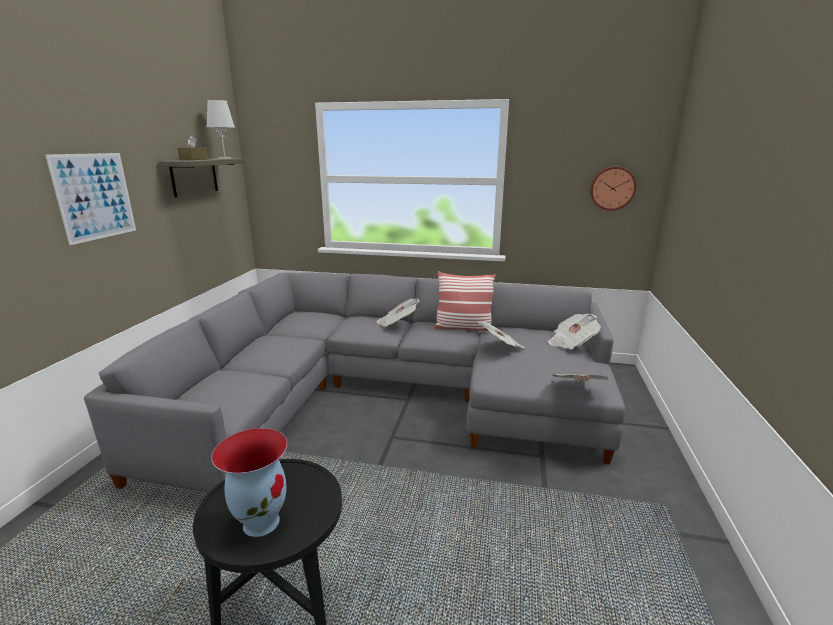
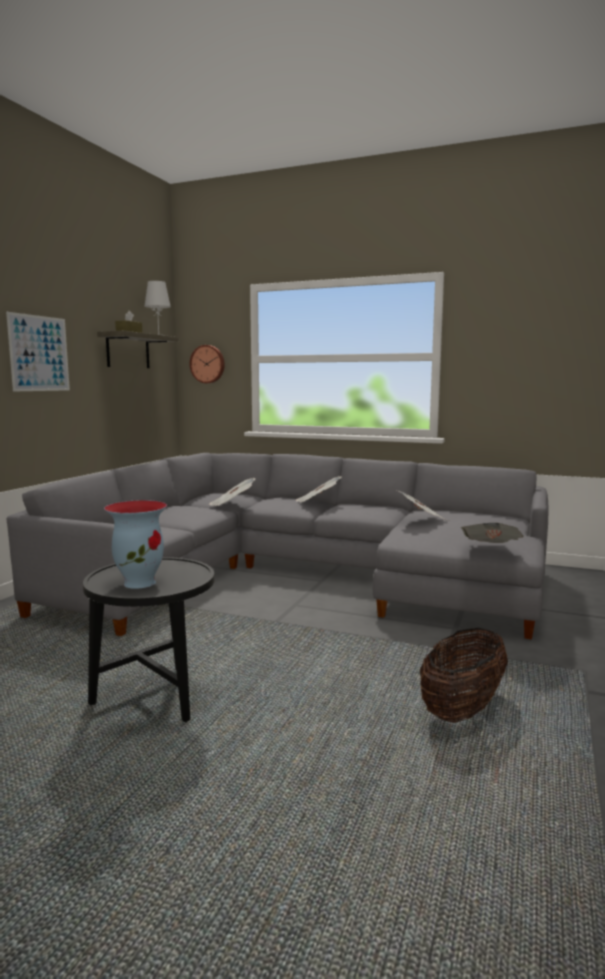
camera: 10 degrees right, 10 degrees down
pillow [434,271,496,331] -> none
newspaper [548,314,601,349] -> newspaper moved to [209,478,256,506]
wall clock [590,166,636,211] -> wall clock moved to [189,345,225,383]
none -> basket [420,628,508,723]

